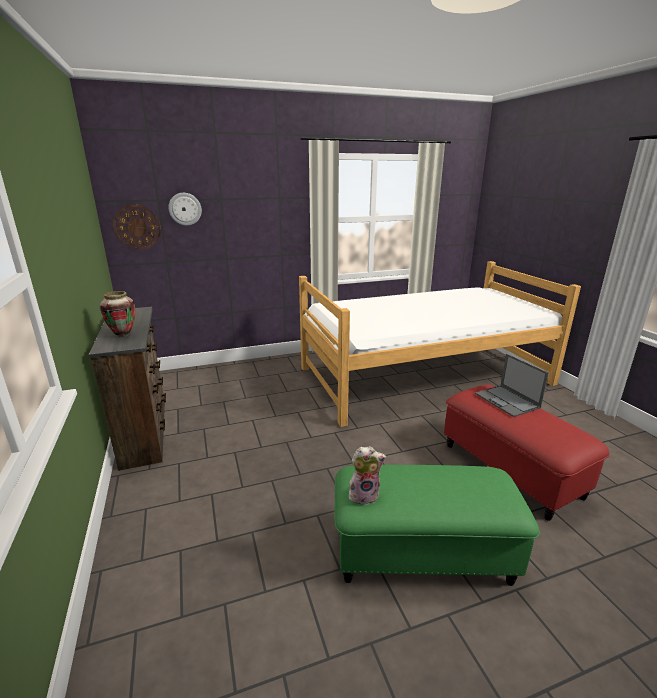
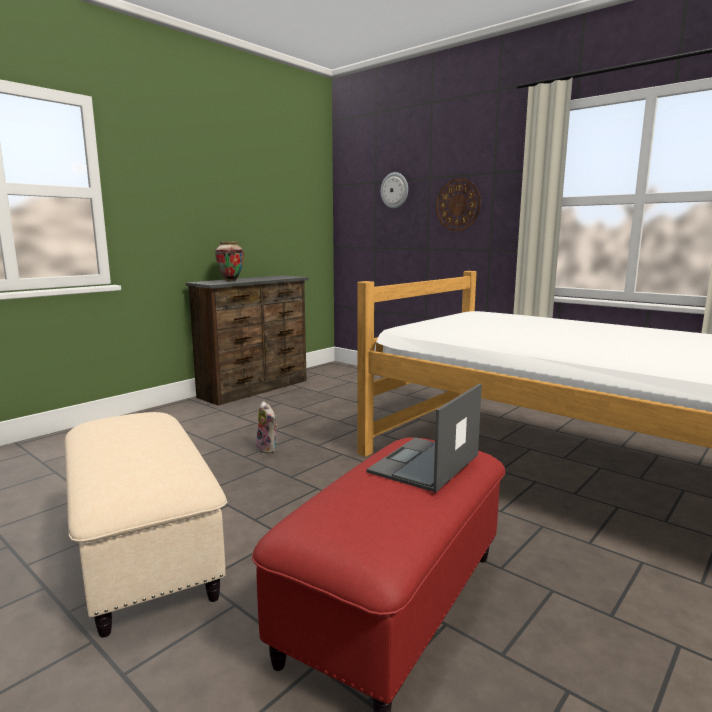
camera: 60 degrees right, 10 degrees down
wall clock [113,205,161,249] -> wall clock moved to [436,178,481,231]
green ottoman [334,465,540,586] -> beige ottoman [65,412,227,638]
plush toy [349,446,386,505] -> plush toy moved to [256,401,277,454]

